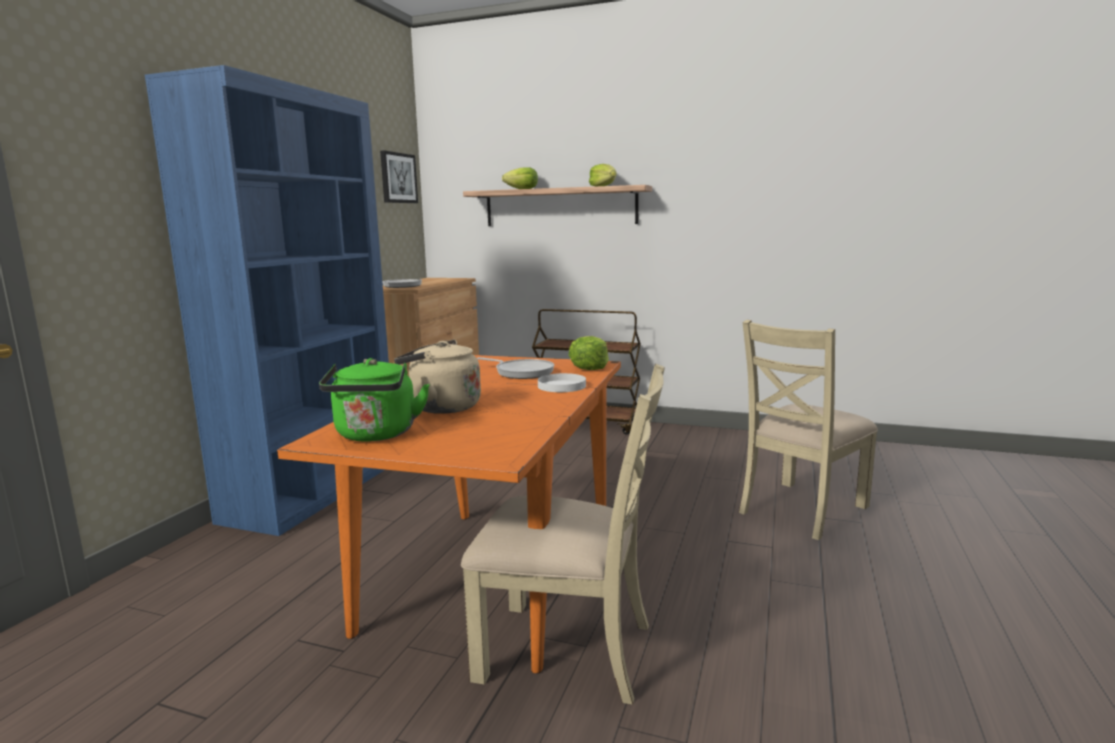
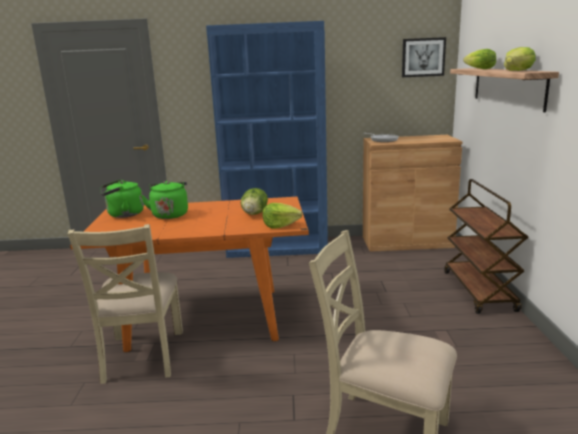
camera: 70 degrees right, 5 degrees up
beige kettle [394,340,481,414] -> green kettle [141,181,188,219]
frying pan [477,357,554,379] -> lettuce [241,188,268,215]
white plate [538,373,586,392] -> none

